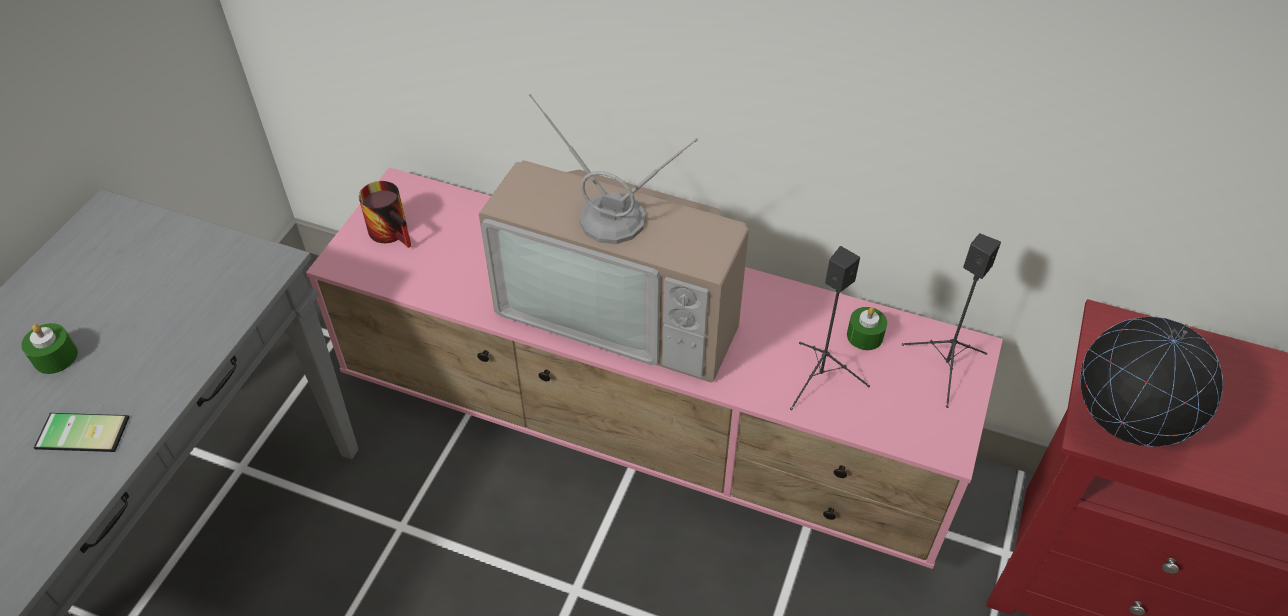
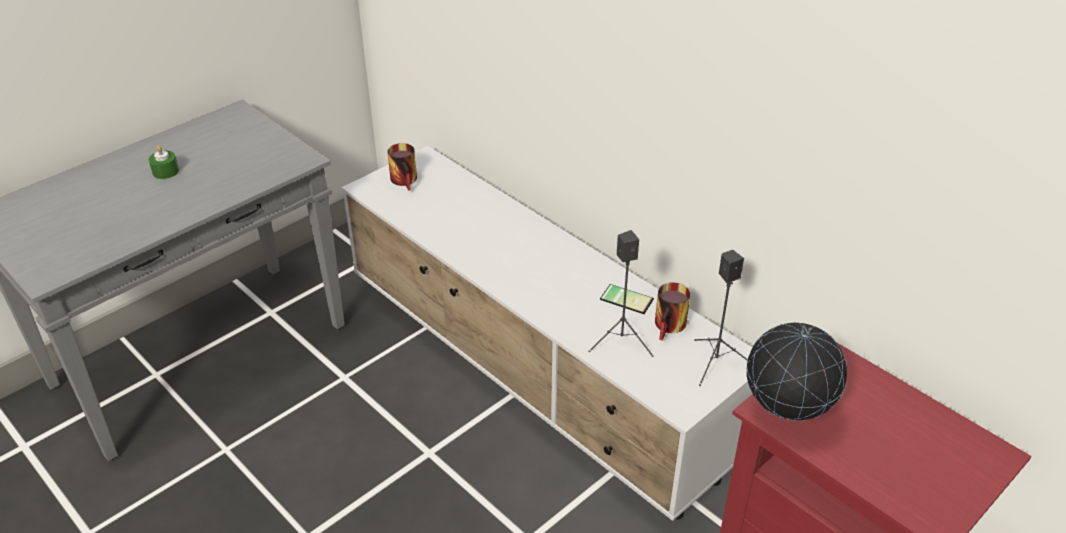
camera: 25 degrees right, 10 degrees down
phone [34,413,129,452] -> phone moved to [600,284,654,314]
pink tv stand [306,167,1003,569] -> white tv stand [341,146,753,521]
television [479,94,749,383] -> none
green candle [847,307,887,350] -> mug [655,282,690,340]

